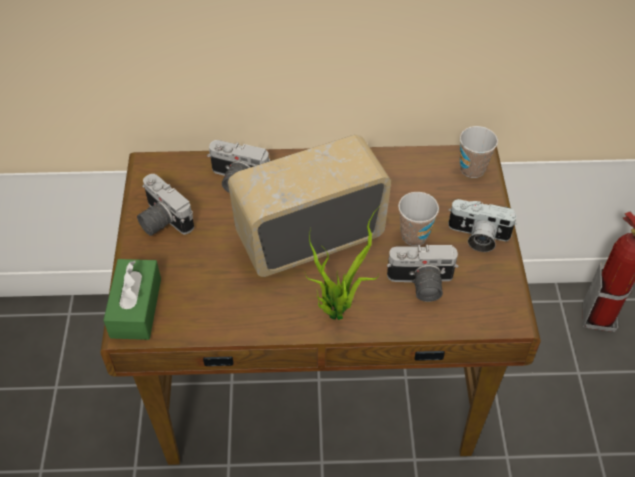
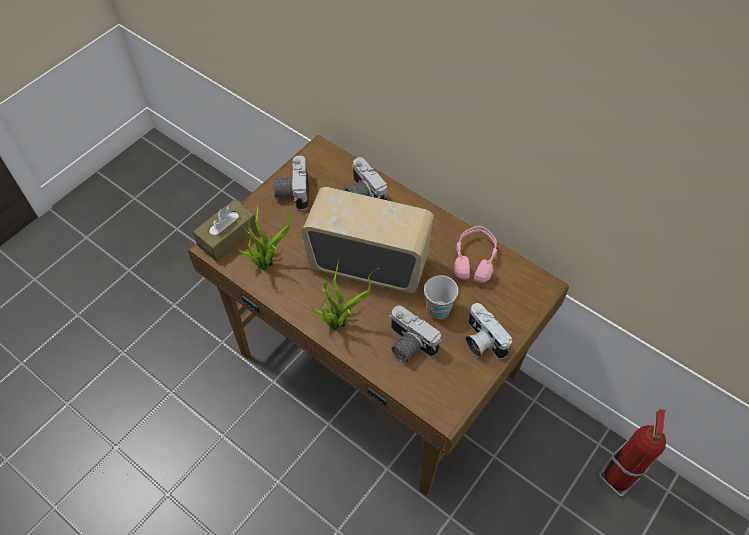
camera: 40 degrees right, 5 degrees up
green tissue box [103,259,161,340] -> brown tissue box [193,199,257,262]
cup [460,126,498,178] -> none
none -> potted plant [236,197,295,270]
none -> pink headphones [454,226,497,283]

